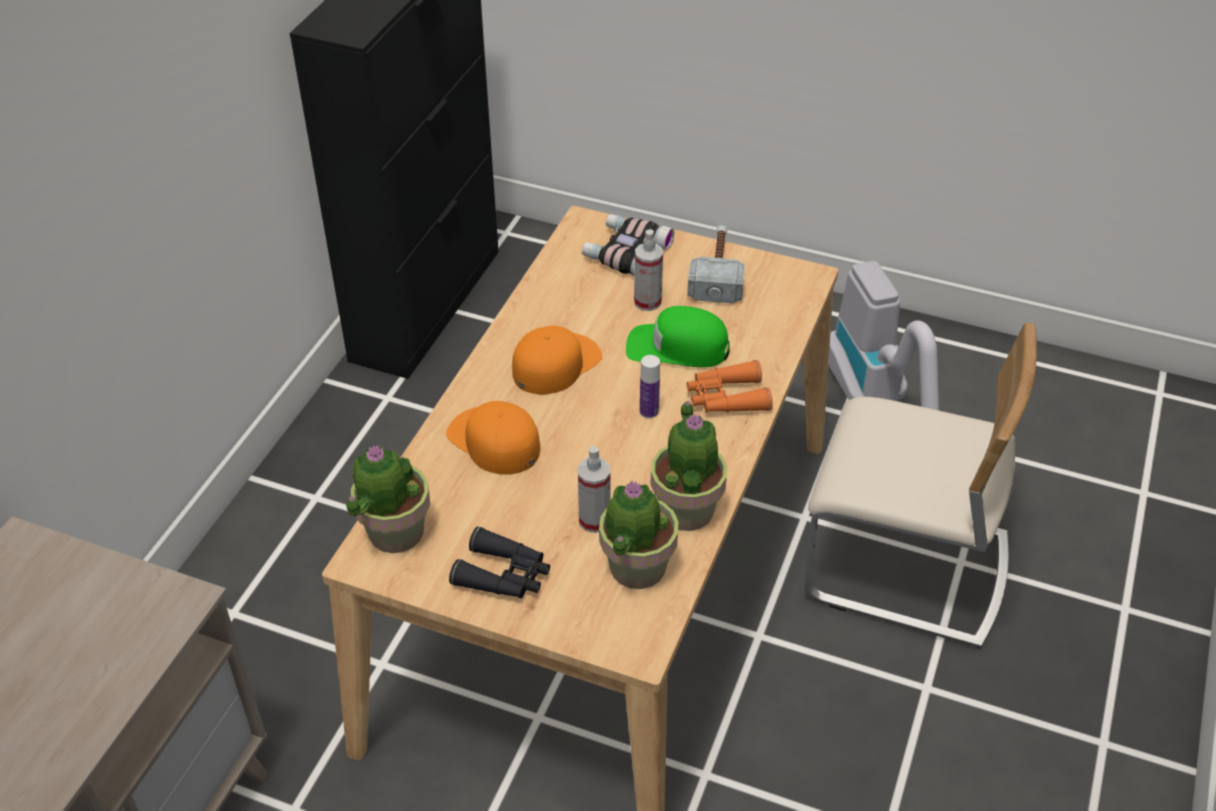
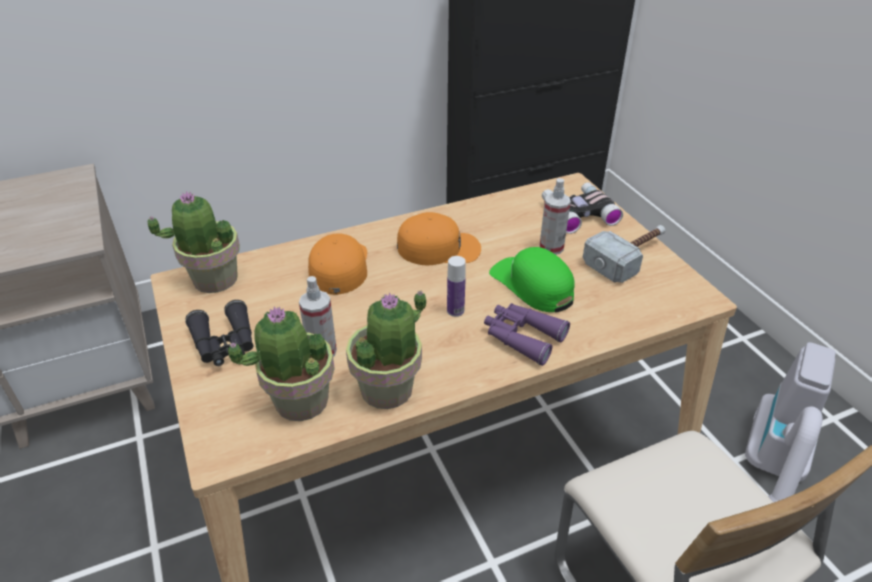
camera: 45 degrees right, 5 degrees down
orange binoculars [687,360,773,412] -> purple binoculars [484,303,570,366]

